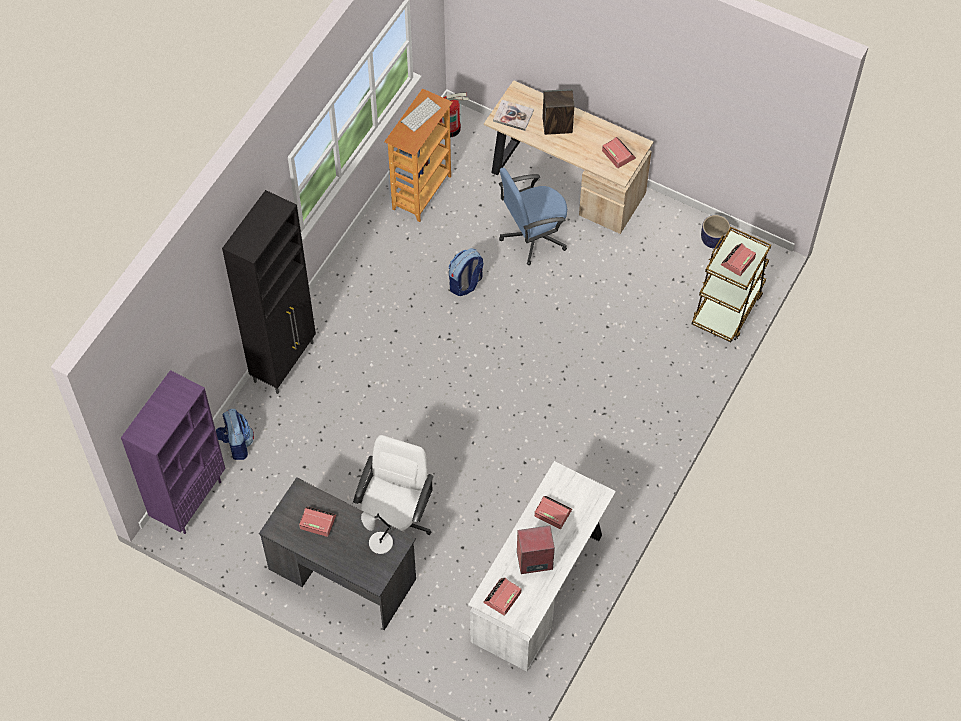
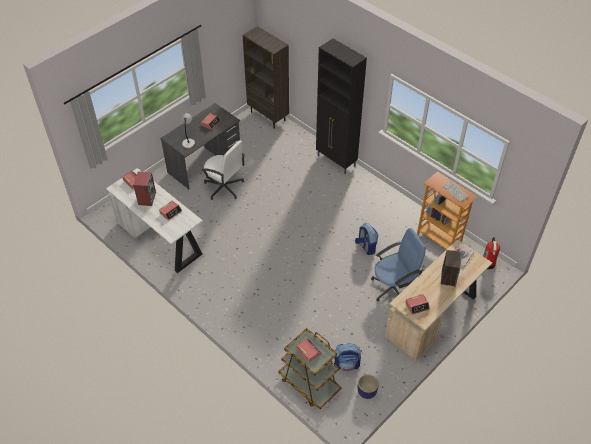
camera: 105 degrees right, 10 degrees down
purple bookcase [121,370,225,534] -> brown bookcase [243,26,289,128]
backpack [216,409,254,460] -> backpack moved to [334,344,362,372]
blue office chair [499,168,567,265] -> blue office chair turned 75 degrees clockwise [371,228,426,302]

